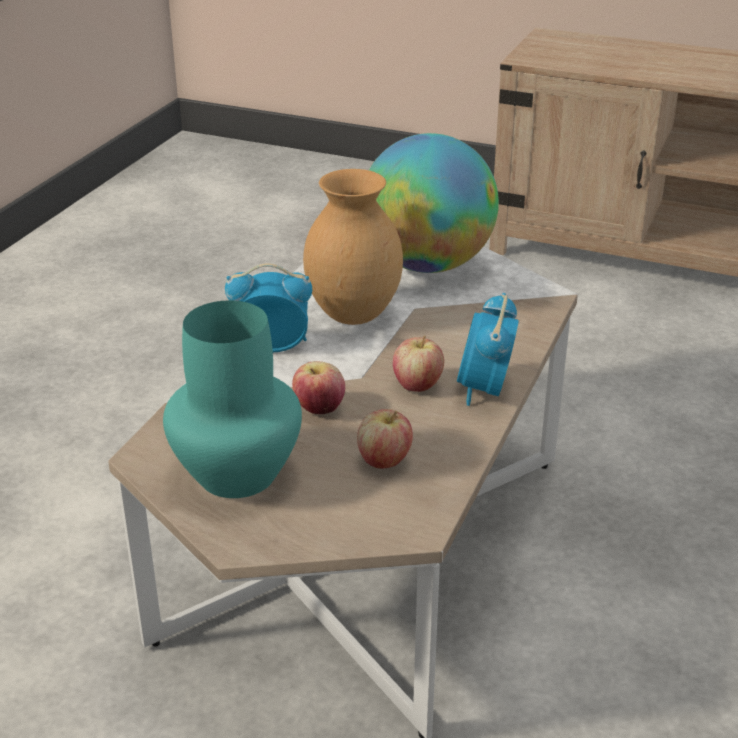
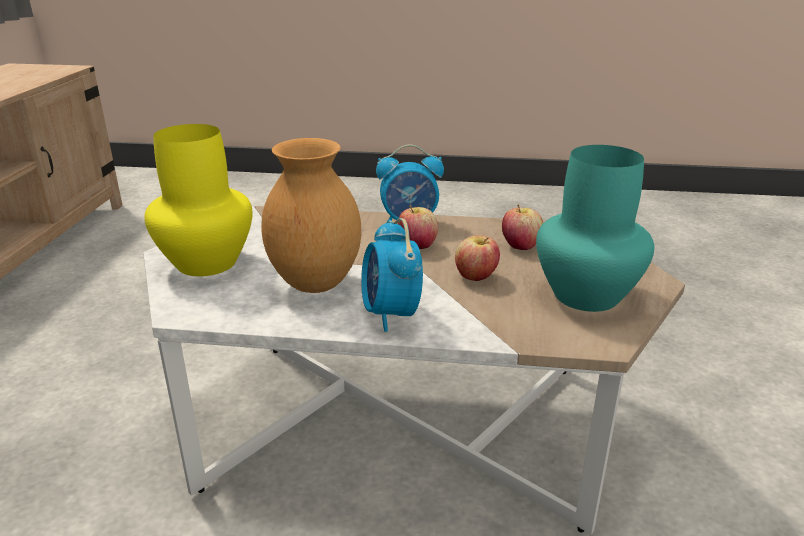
camera: 105 degrees left, 5 degrees down
globe [369,133,499,273] -> yellow vase [144,124,252,276]

